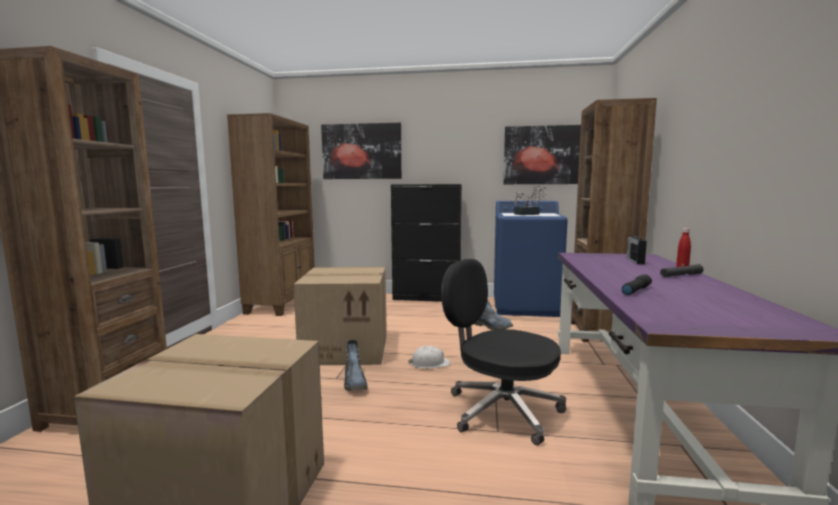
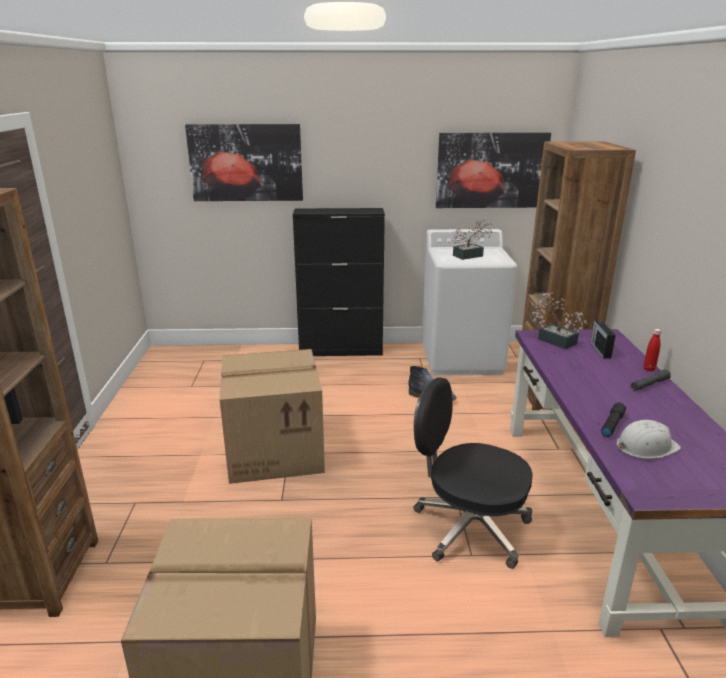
camera: 10 degrees left, 15 degrees up
brown bookcase [227,113,315,316] -> none
boot [344,340,368,391] -> none
white hard hat [408,346,450,369] -> white hard hat moved to [617,420,681,459]
blue washing machine [494,201,568,317] -> white washing machine [421,229,517,376]
none -> potted plant [532,292,588,349]

